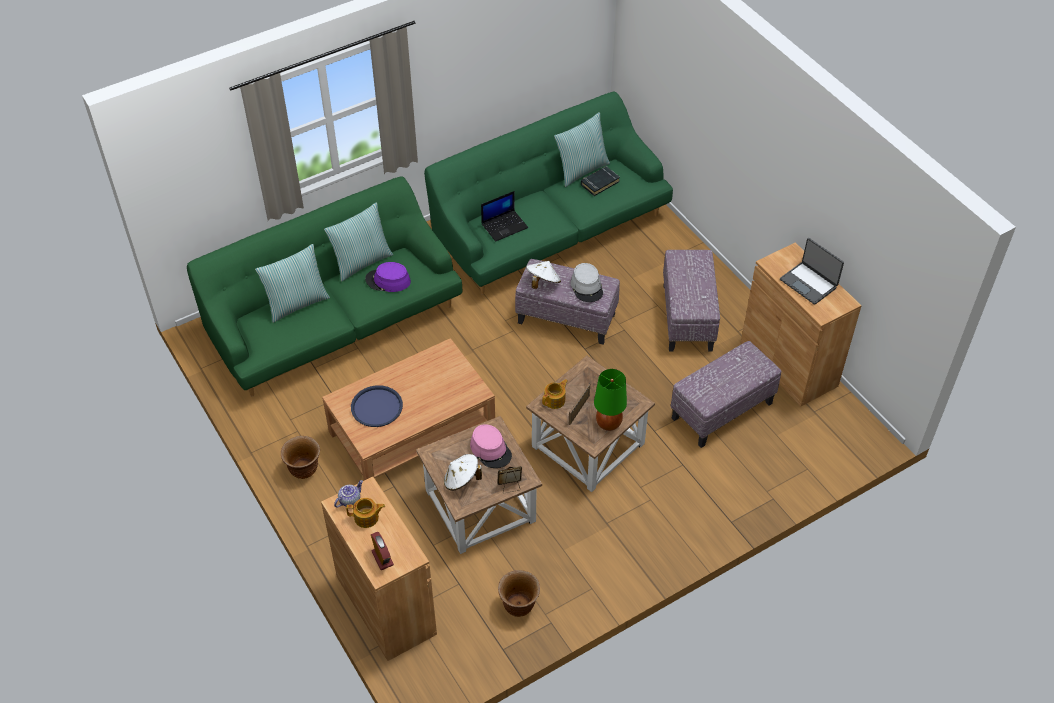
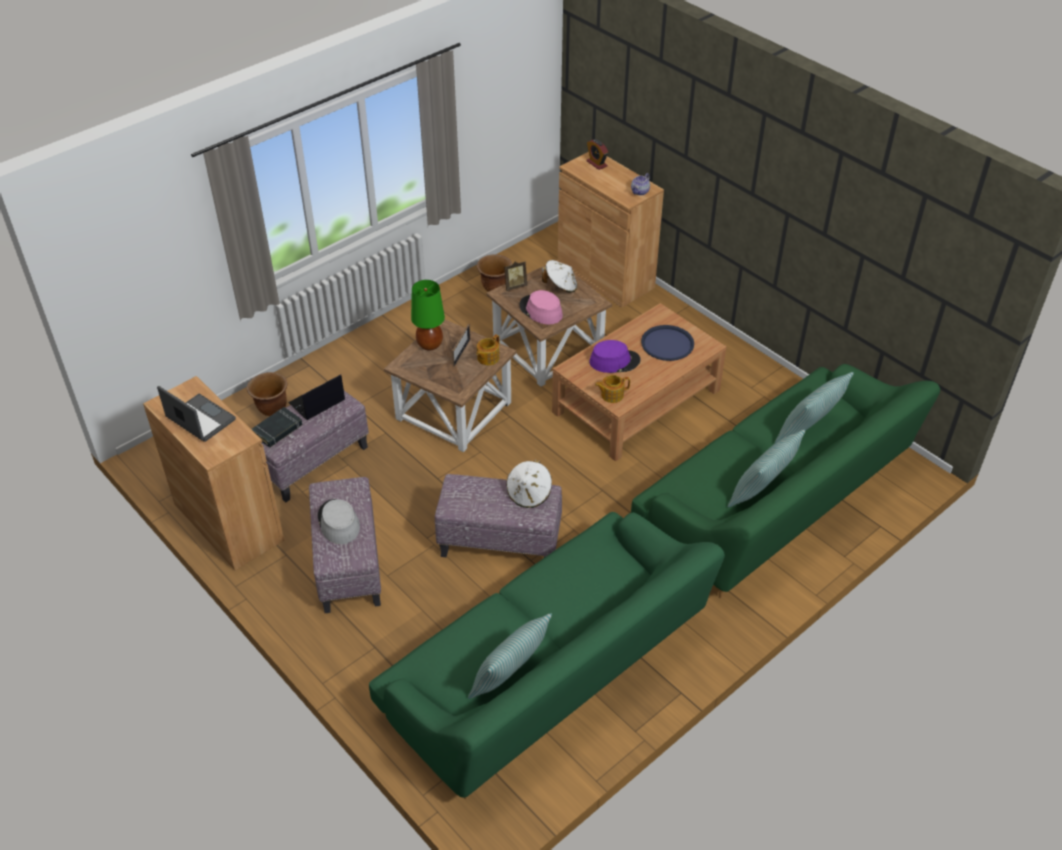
camera: 170 degrees right, 5 degrees down
brown planter [281,436,320,479] -> brown planter moved to [247,372,288,416]
teapot [346,498,385,528] -> teapot moved to [595,375,630,403]
purple hat [365,262,411,292] -> purple hat moved to [589,340,640,373]
laptop [481,191,528,242] -> laptop moved to [288,374,345,420]
grey hat [571,263,603,302] -> grey hat moved to [318,499,360,544]
black book [581,166,620,196] -> black book moved to [251,407,303,447]

